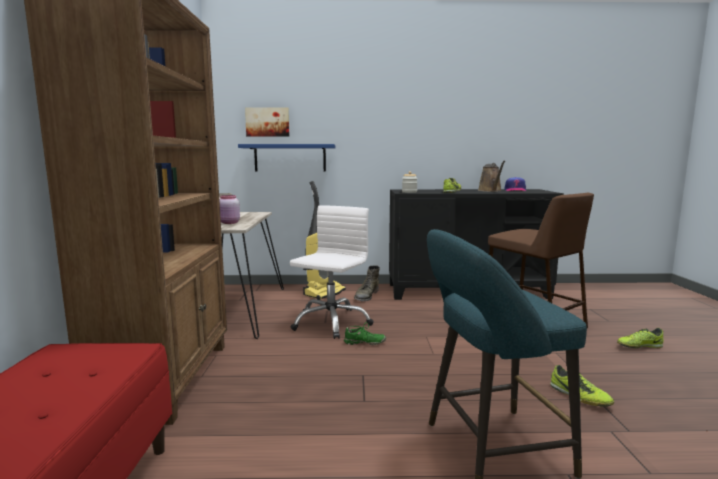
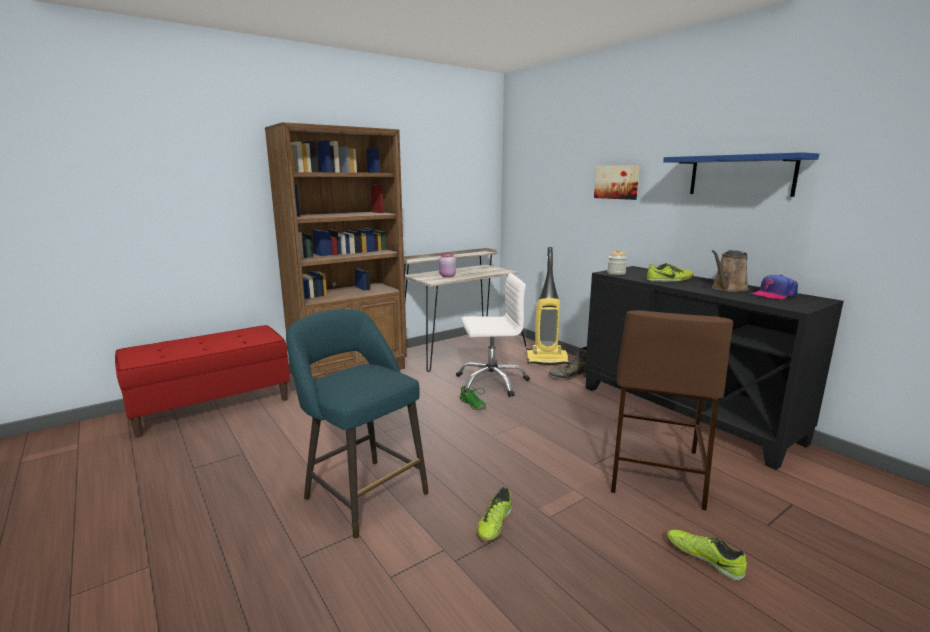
camera: 55 degrees right, 5 degrees up
blue shelf [238,144,335,171] -> blue shelf moved to [663,152,819,197]
picture [245,107,290,137] -> picture moved to [594,165,640,200]

